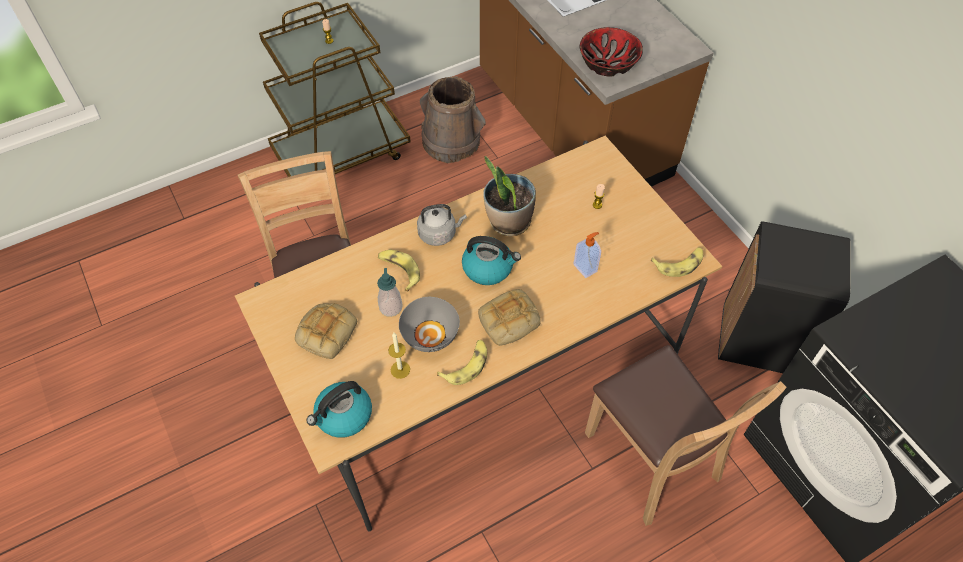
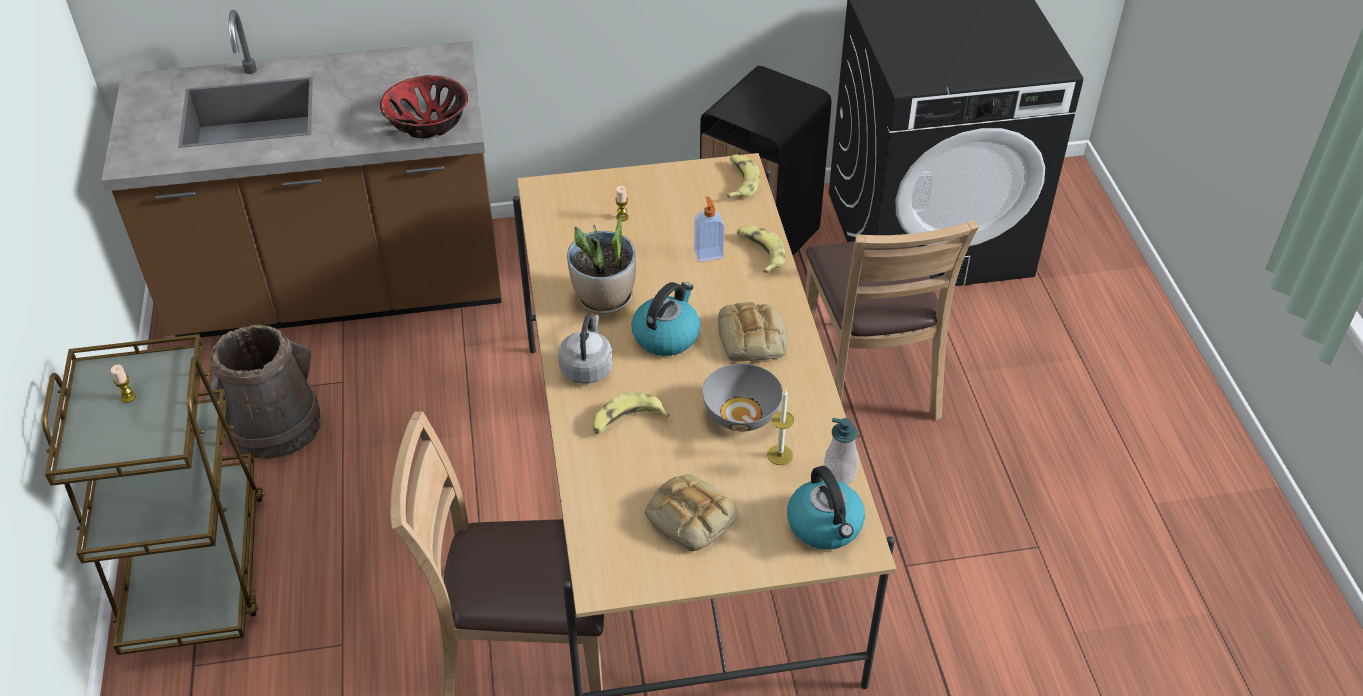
camera: 70 degrees left, 10 degrees down
soap dispenser [377,268,403,317] -> soap dispenser moved to [823,418,858,484]
banana [437,340,487,385] -> banana moved to [737,226,785,273]
brown chair [585,345,787,526] -> brown chair turned 90 degrees clockwise [805,220,979,420]

